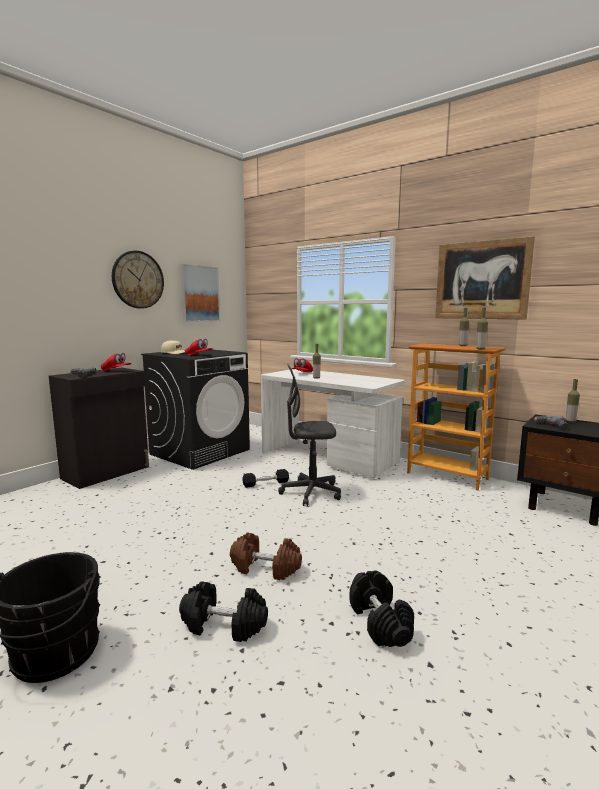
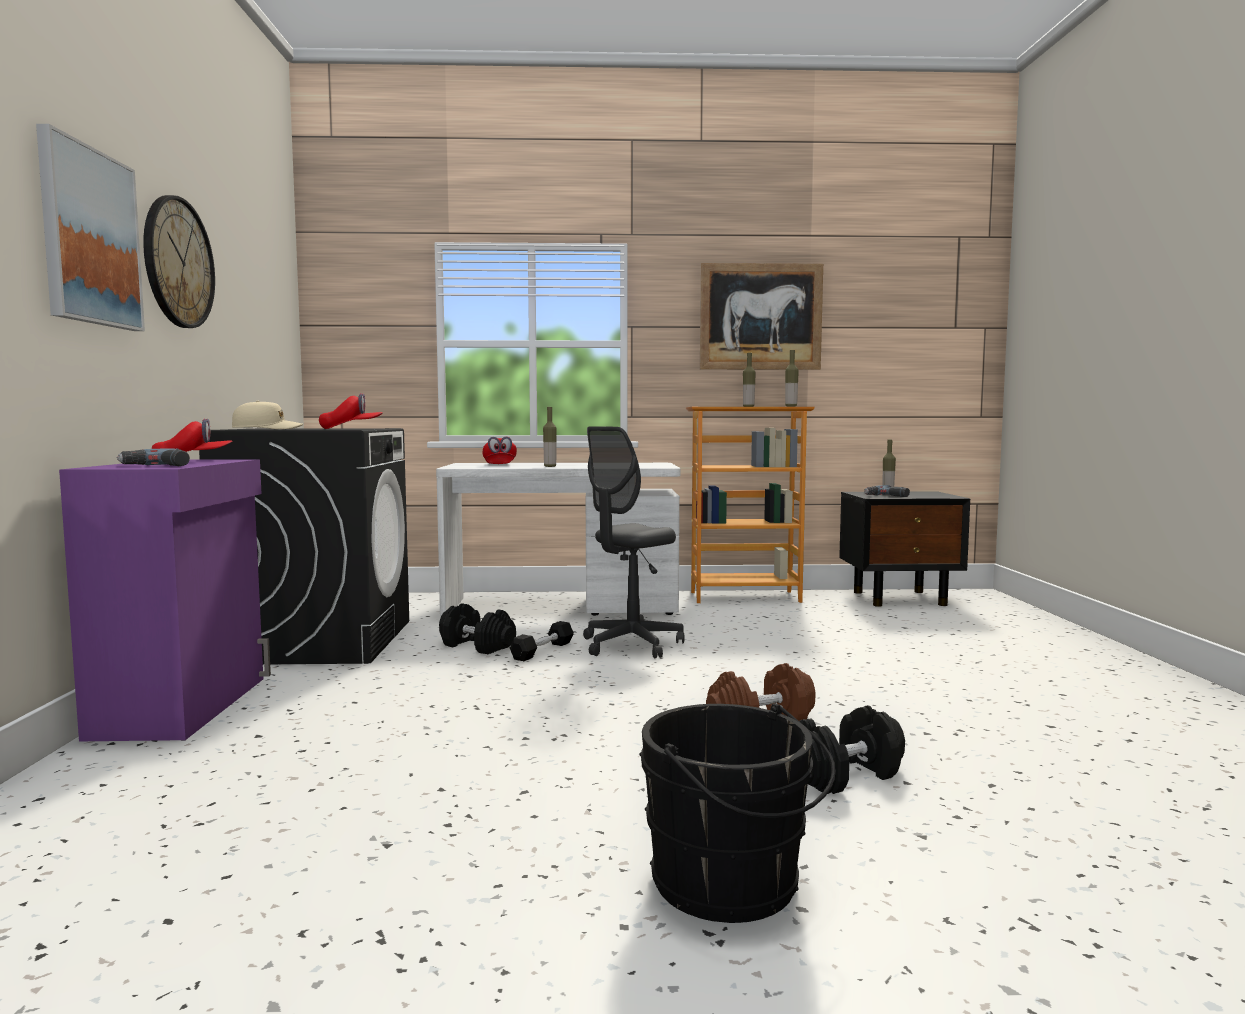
camera: 40 degrees left, 5 degrees down
black cabinet [49,368,149,489] -> purple cabinet [59,459,271,741]
picture [180,264,220,322] -> picture moved to [36,124,145,331]
black dumbbell [349,570,414,647] -> black dumbbell moved to [439,603,516,654]

